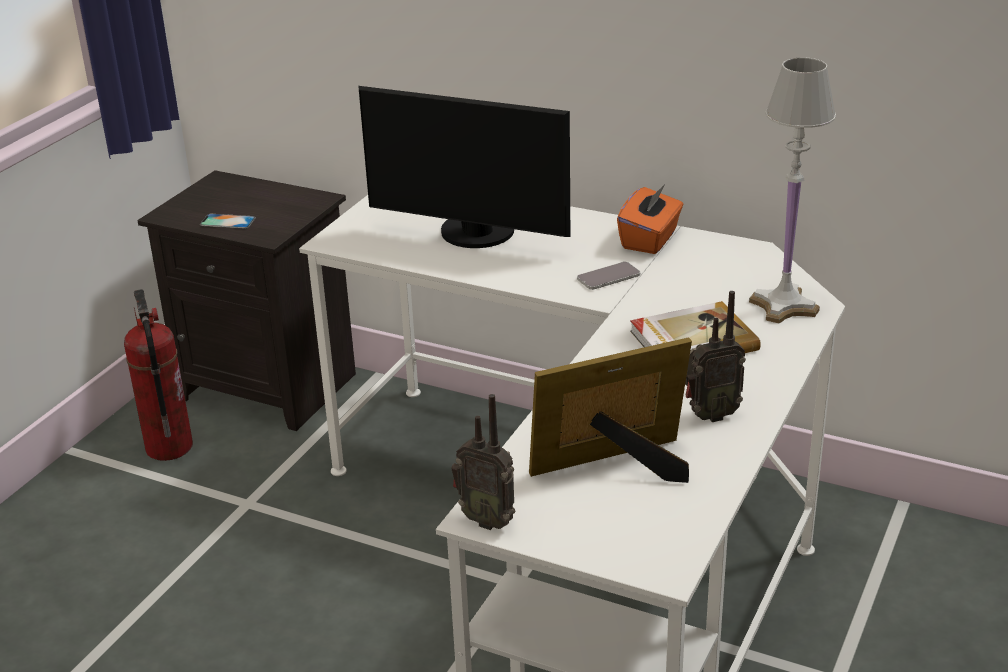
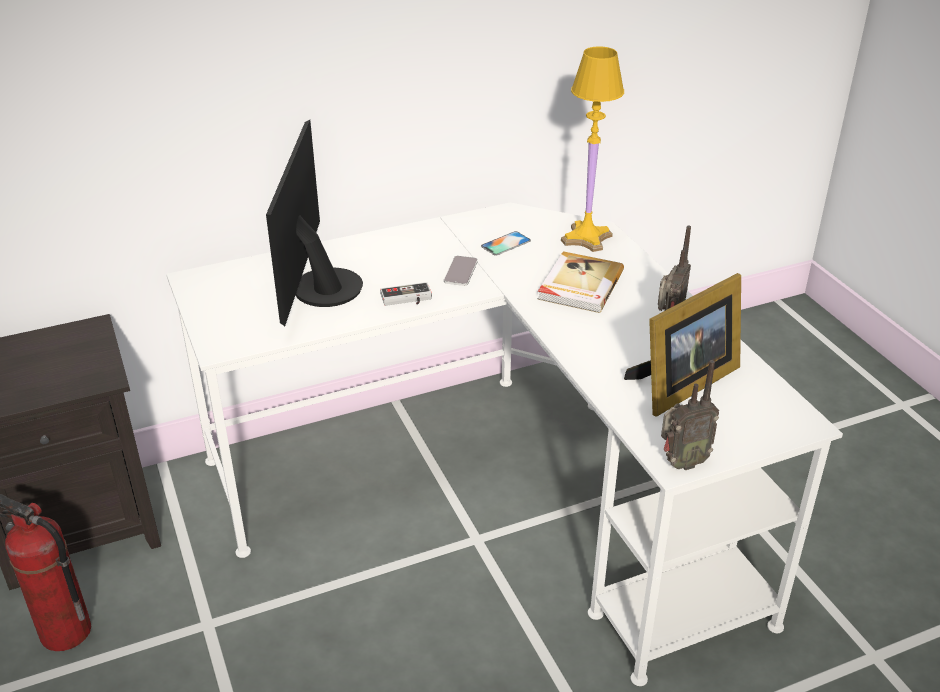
camera: 50 degrees left, 5 degrees up
phone [200,214,256,229] -> phone moved to [481,231,531,256]
monitor [358,86,570,248] -> monitor turned 120 degrees clockwise [266,120,363,326]
picture frame [529,338,692,483] -> picture frame turned 150 degrees counterclockwise [624,273,741,417]
orange tissue box [617,183,683,254] -> none
white table lamp [749,57,836,324] -> yellow table lamp [561,46,624,252]
none -> game controller [380,282,432,306]

